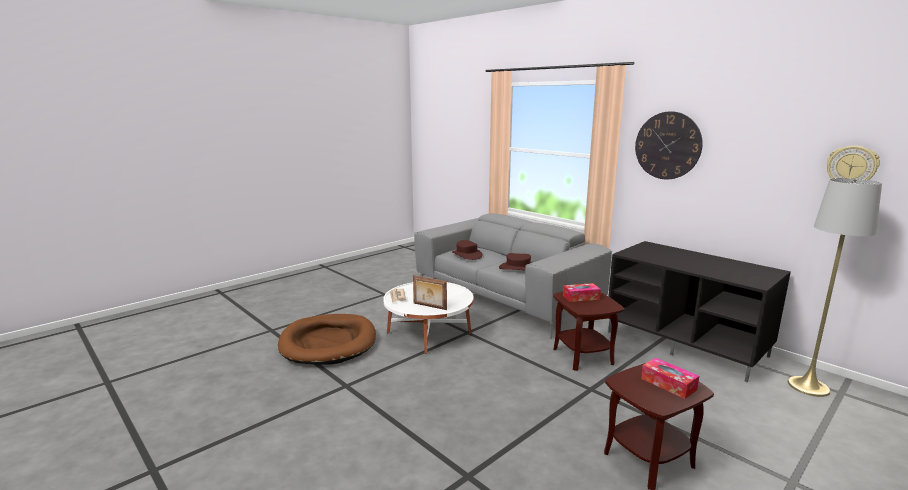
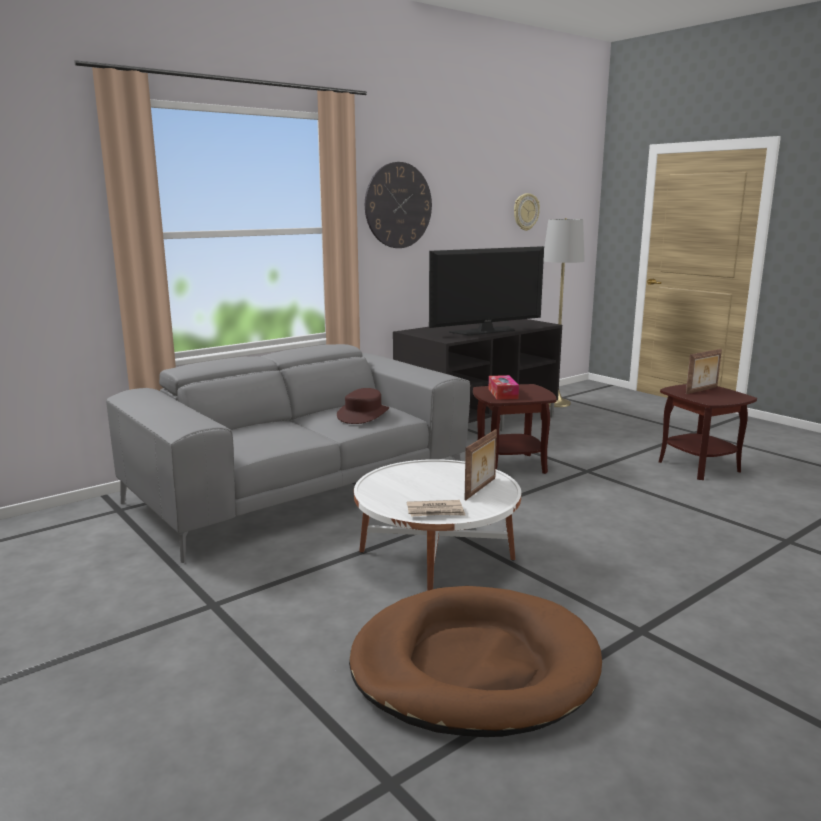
camera: 85 degrees left, 0 degrees up
brown hat [452,240,483,260] -> none
tissue box [641,358,699,399] -> picture frame [686,349,722,394]
none -> television [429,246,544,336]

